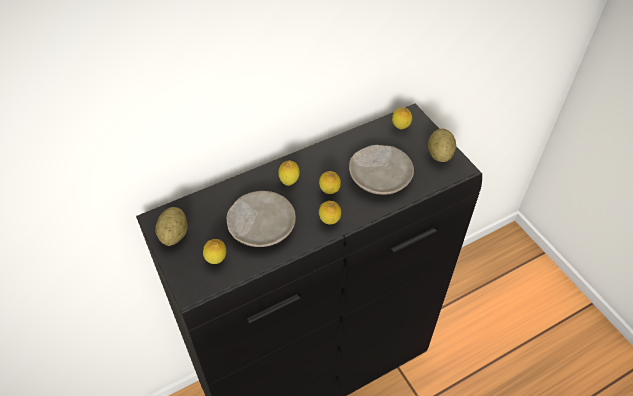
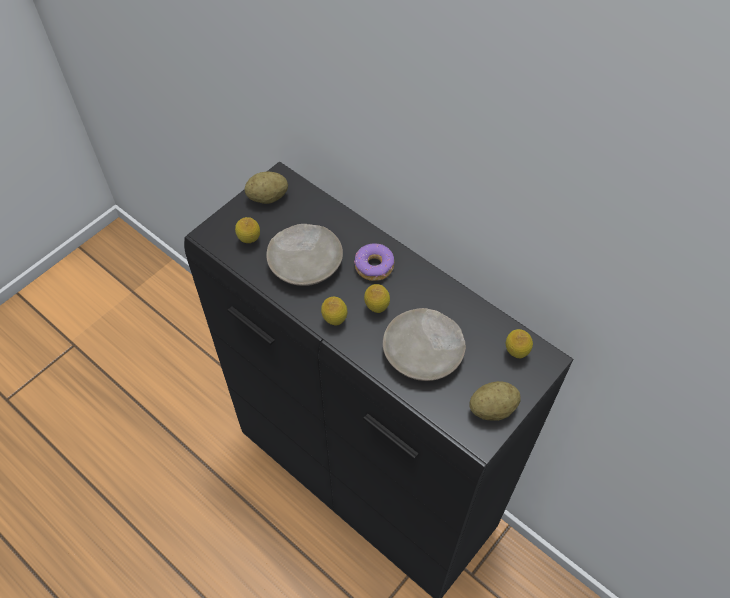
camera: 70 degrees right, 5 degrees up
lemon [278,160,300,186] -> donut [354,244,394,281]

